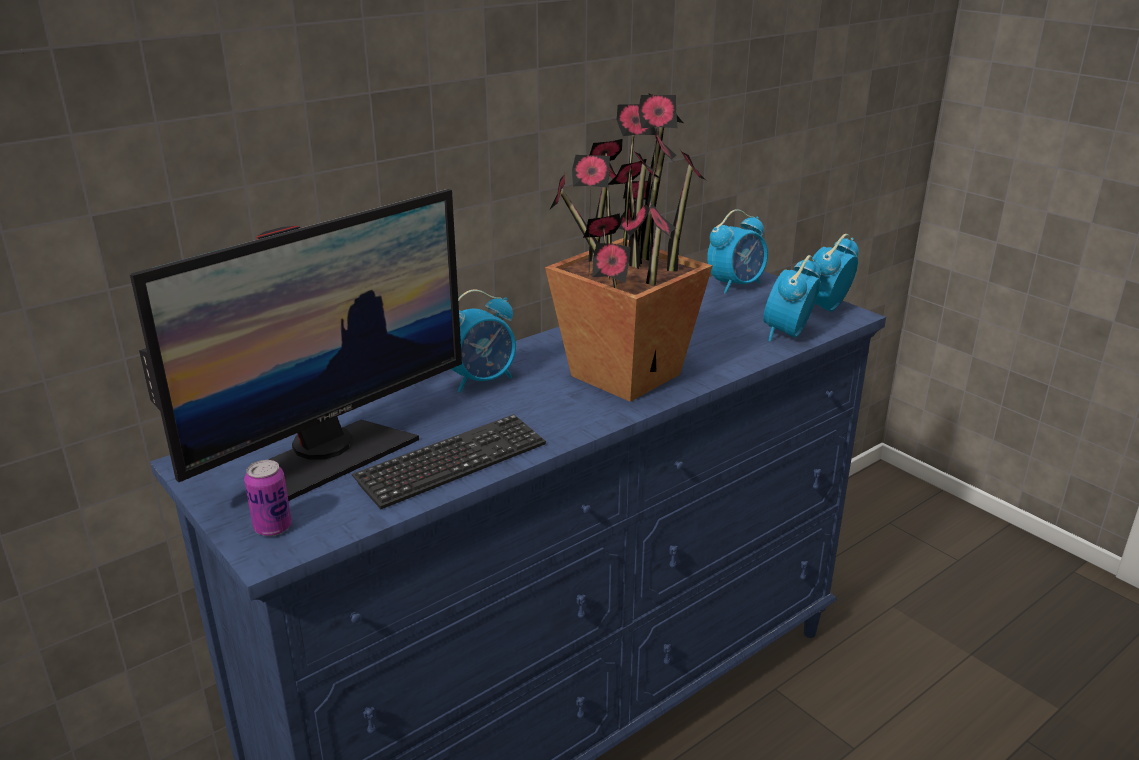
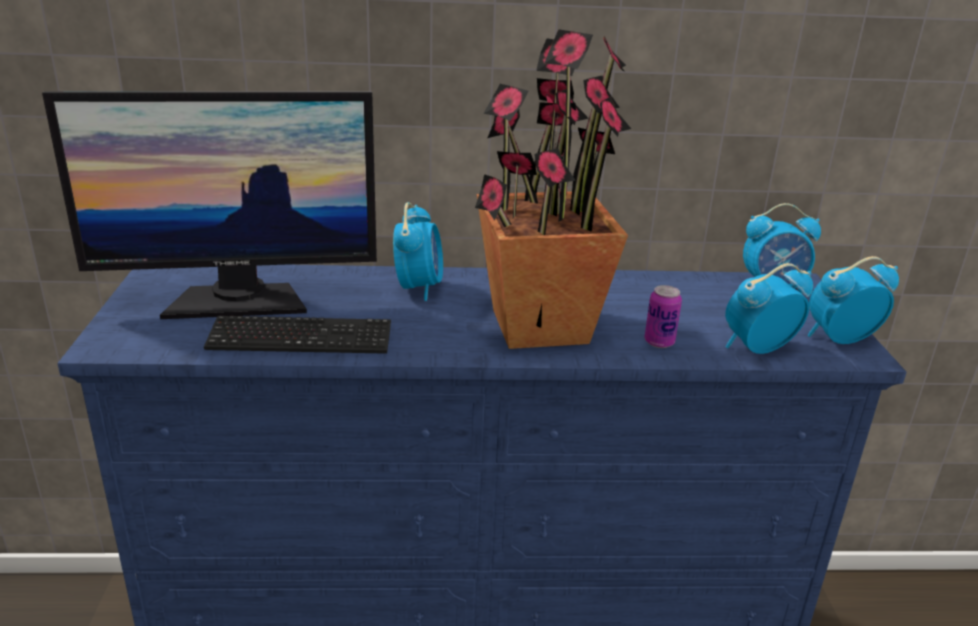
camera: 35 degrees right, 0 degrees up
can [244,460,292,536] -> can moved to [644,285,682,348]
alarm clock [451,290,516,393] -> alarm clock turned 90 degrees counterclockwise [393,202,443,301]

